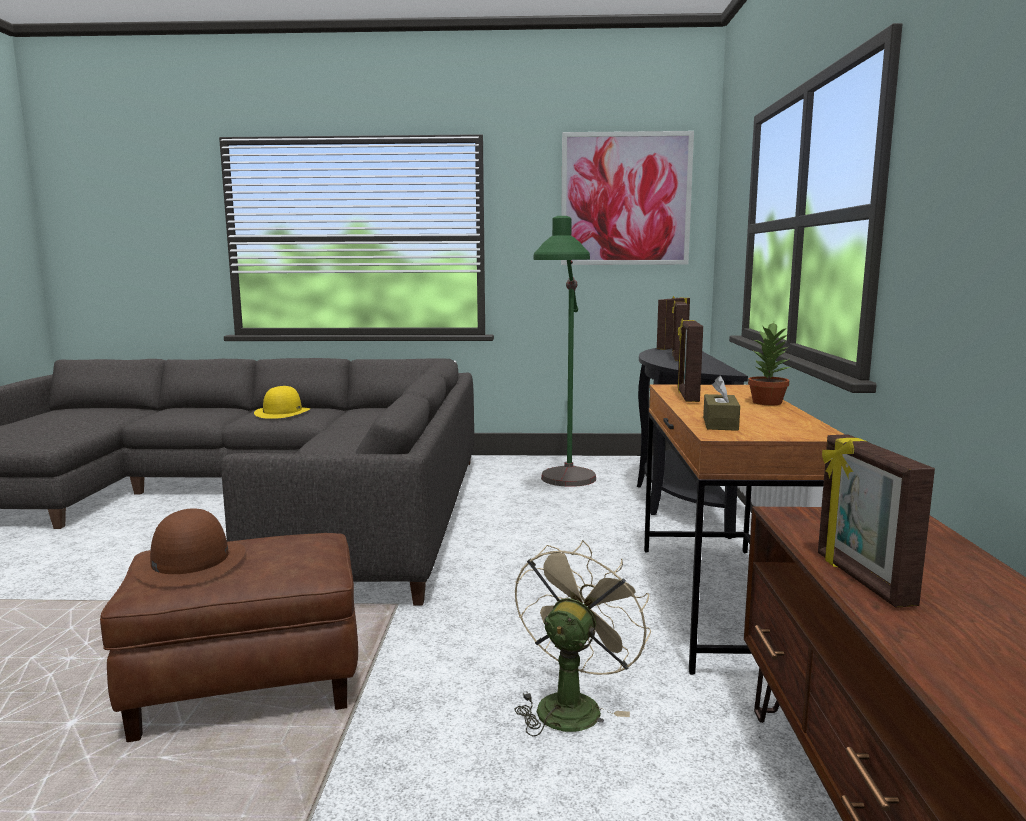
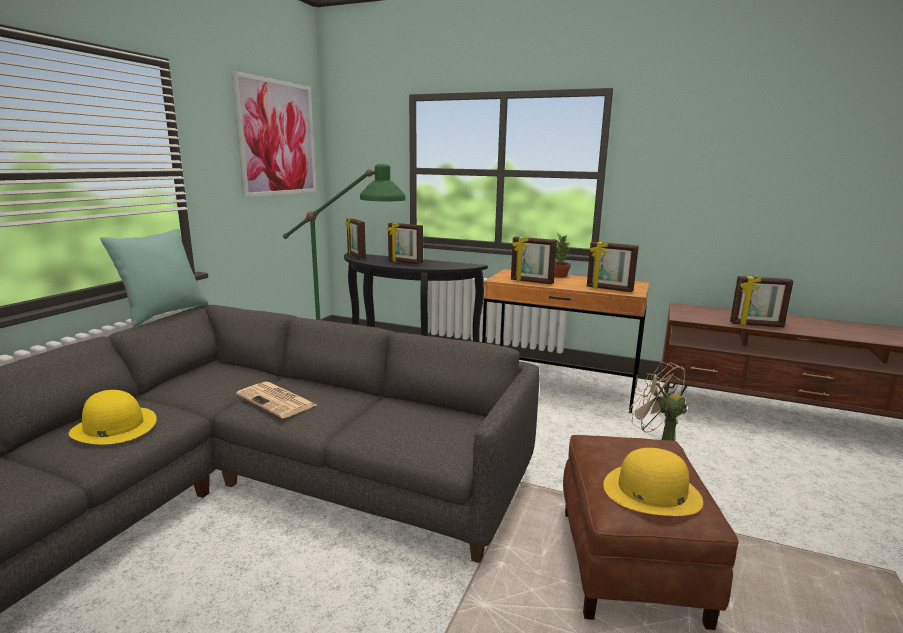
camera: 70 degrees left, 5 degrees up
brown hat [132,508,246,587] -> yellow hat [603,448,703,516]
brown tissue box [703,376,740,431] -> picture frame [587,241,639,292]
none -> turquoise pillow [100,229,208,327]
none -> newspaper [236,382,317,418]

